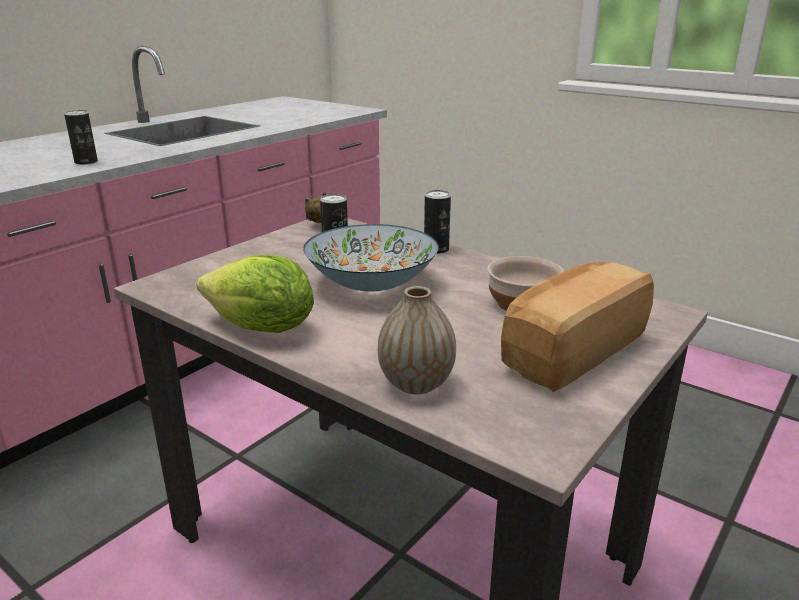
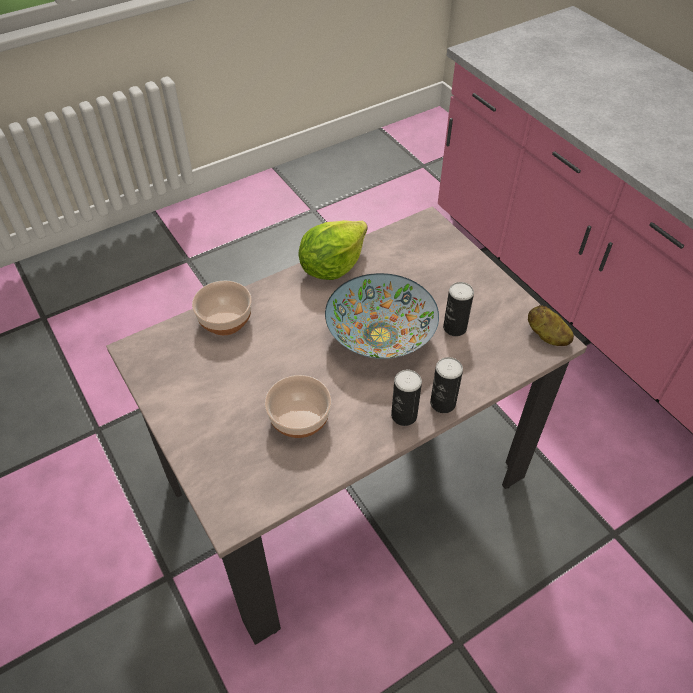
camera: 110 degrees right, 25 degrees up
can [64,110,98,165] -> can moved to [391,370,422,426]
vase [378,286,456,395] -> bowl [192,281,252,335]
bread [501,262,654,392] -> none

